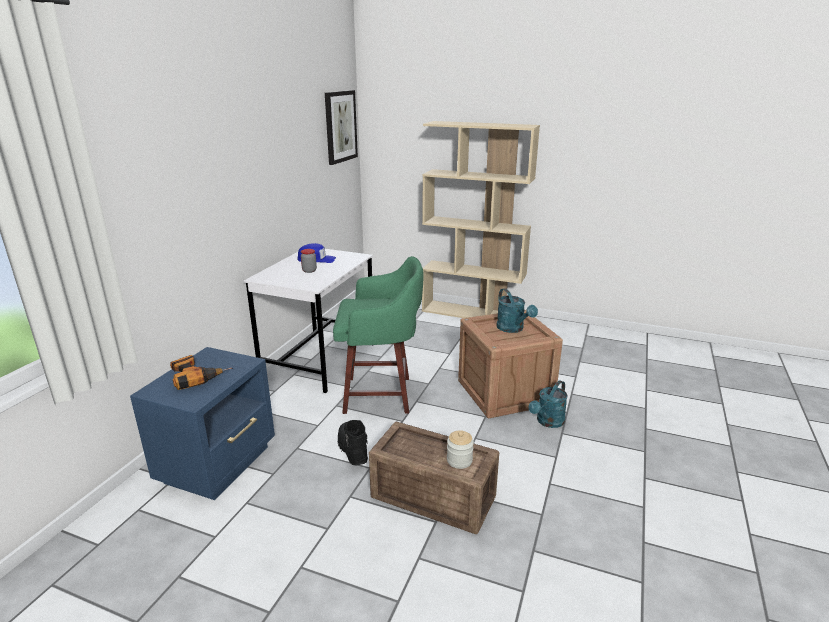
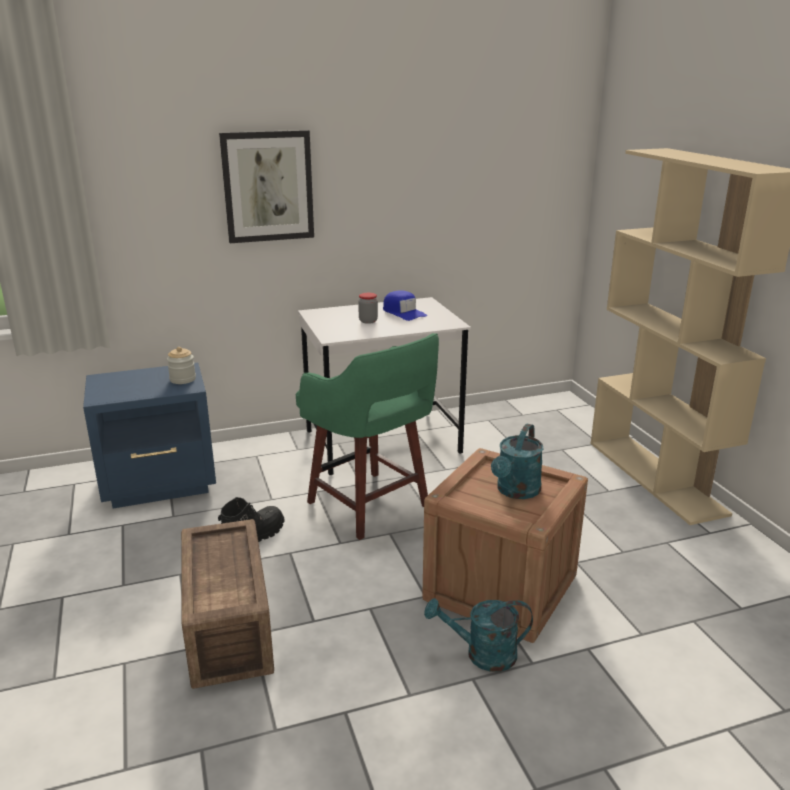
camera: 50 degrees right, 0 degrees up
power drill [170,355,232,390] -> none
picture [325,90,358,165] -> picture moved to [219,130,314,243]
jar [447,430,474,469] -> jar moved to [167,347,196,384]

